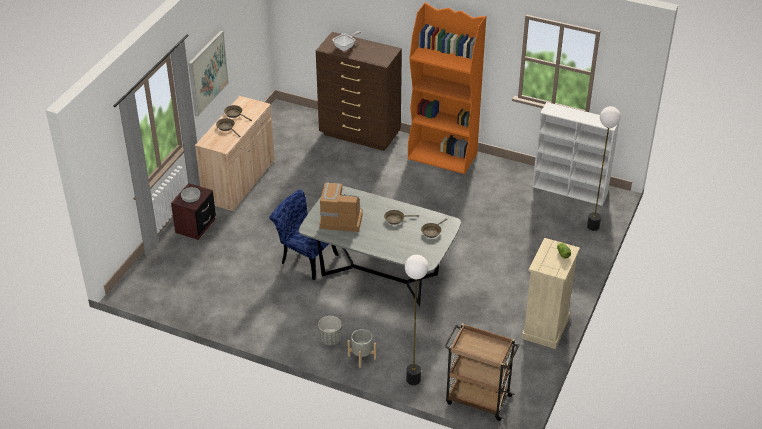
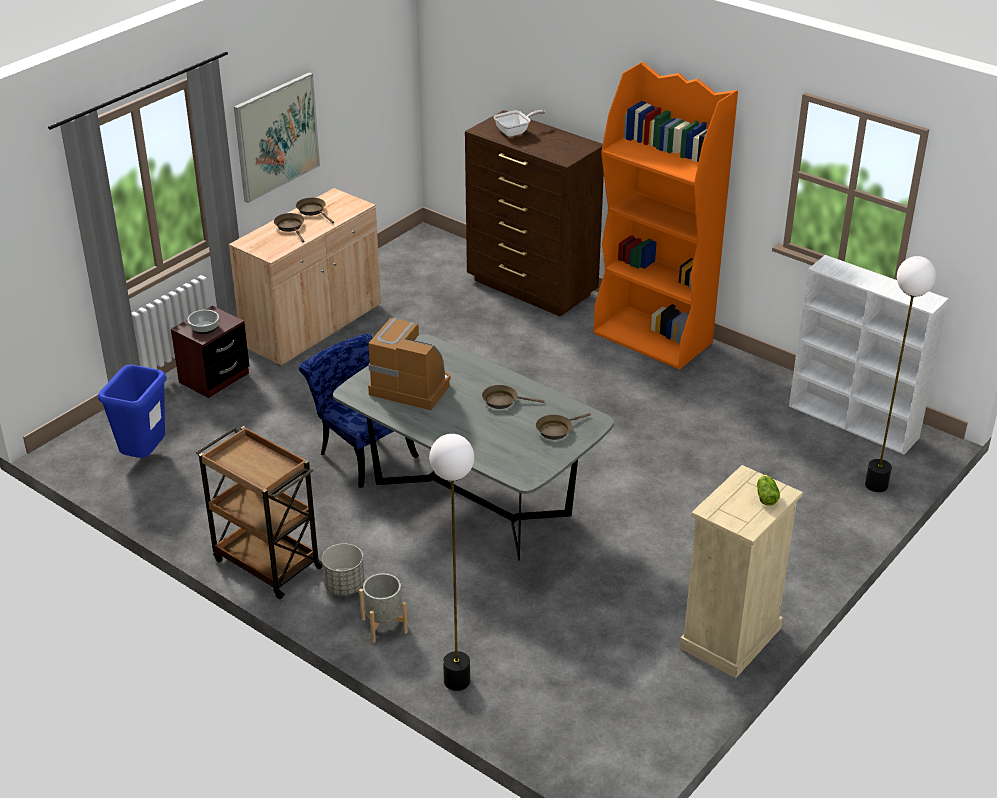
camera: 15 degrees right, 5 degrees down
brown cart [444,323,519,421] -> brown cart moved to [196,426,322,599]
none -> blue trash can [98,365,167,458]

